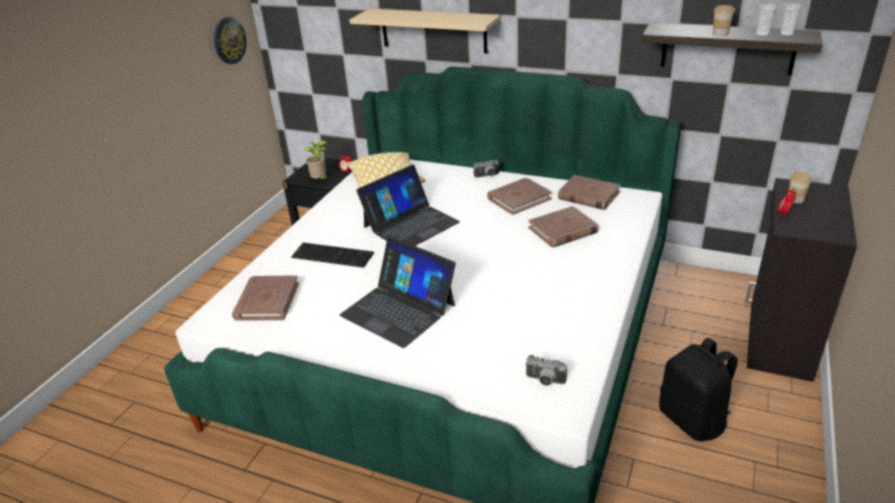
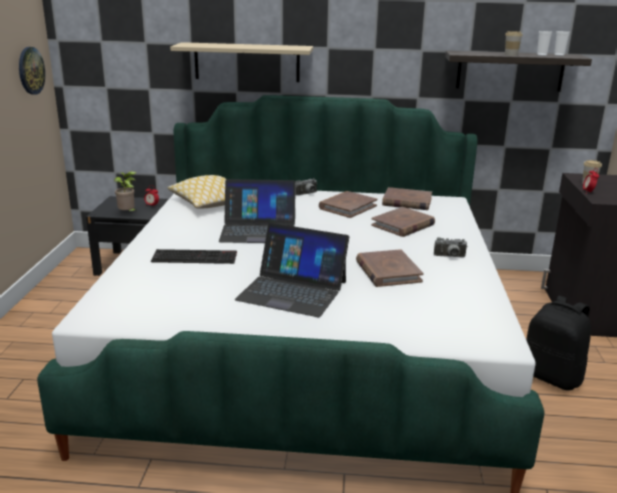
camera: 20 degrees left, 10 degrees down
brown book [232,275,299,321] -> brown book moved to [356,249,424,287]
laptop [356,164,460,246] -> laptop turned 60 degrees clockwise [219,179,296,243]
camera [525,355,567,386] -> camera moved to [434,237,467,257]

